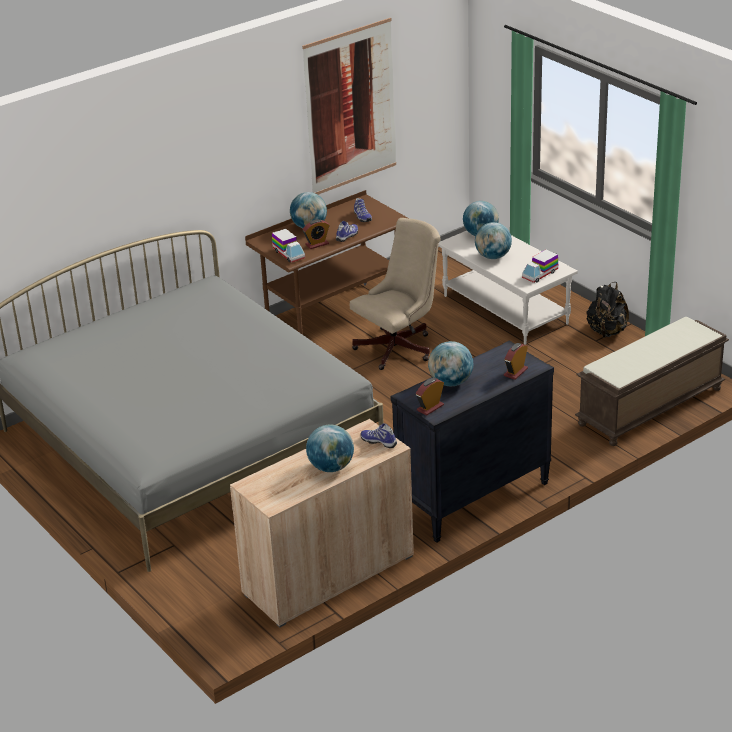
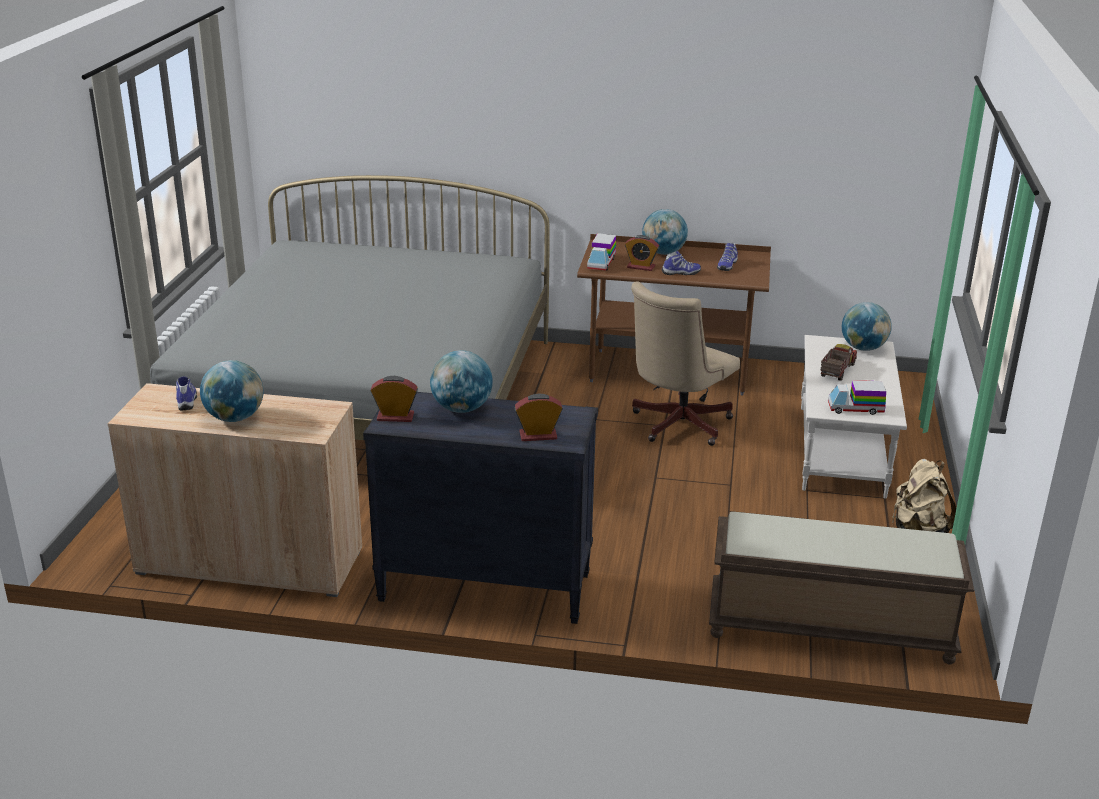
camera: 45 degrees right, 5 degrees down
picture [302,18,396,195] -> none
beige office chair [350,218,441,370] -> beige office chair turned 120 degrees clockwise [631,281,740,446]
shoe [360,423,397,448] -> shoe moved to [176,376,197,411]
globe [475,222,512,259] -> toy truck [821,344,857,381]
black backpack [586,282,629,338] -> beige backpack [892,459,956,533]

